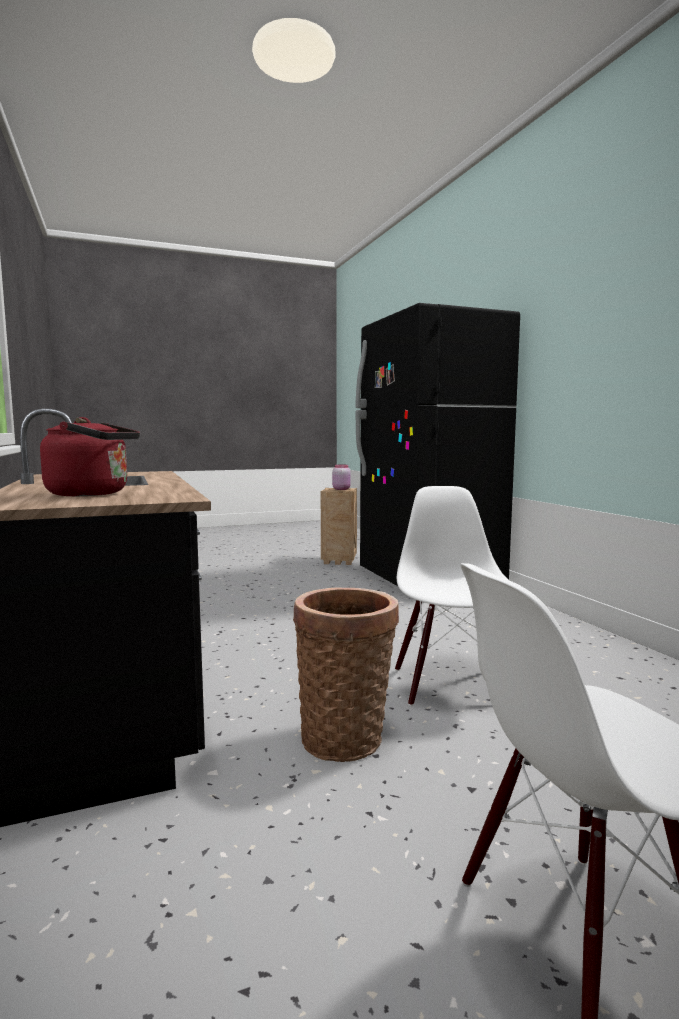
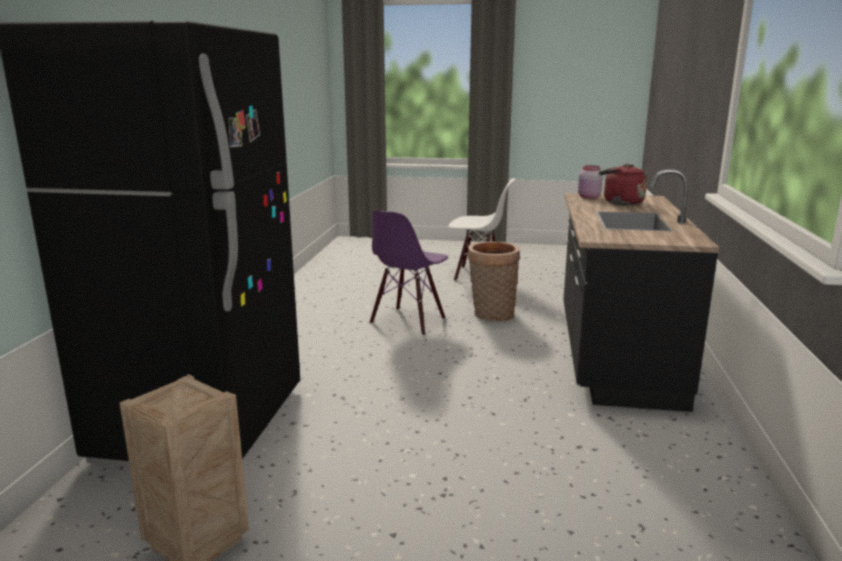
camera: 150 degrees left, 10 degrees up
pink jar [332,465,351,490] -> pink jar moved to [578,165,603,199]
white chair [395,486,508,706] -> purple chair [370,210,448,336]

